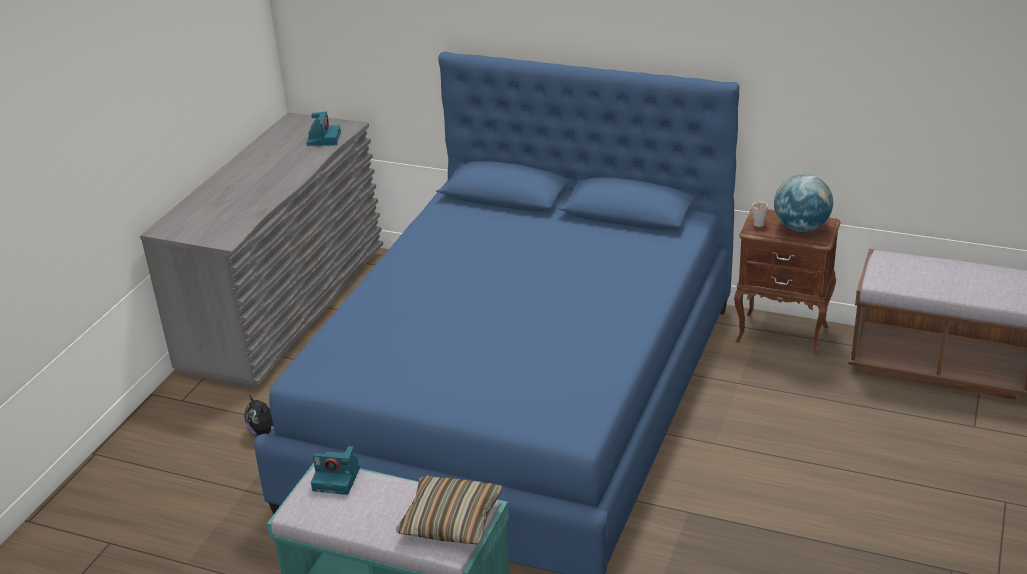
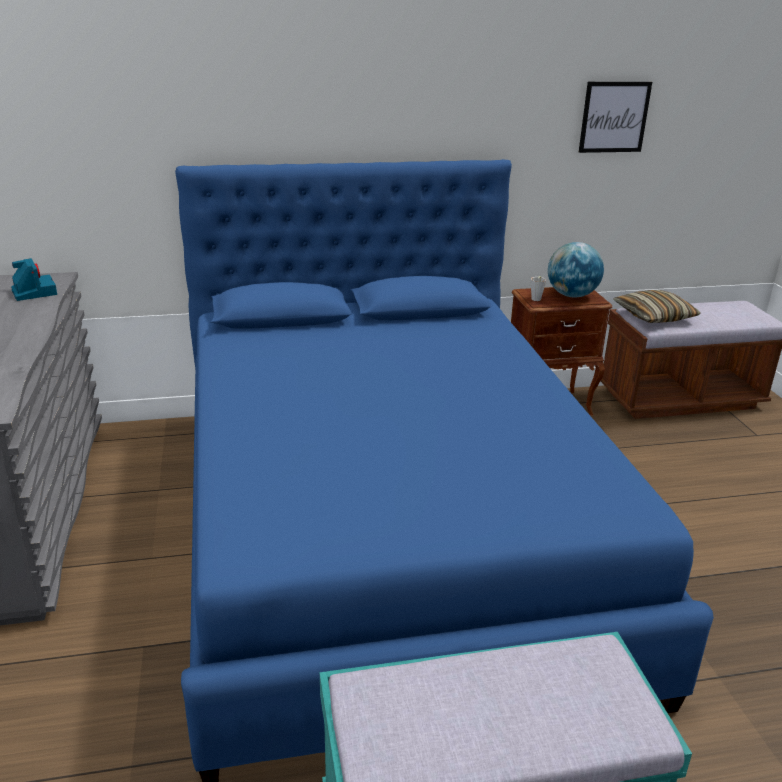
camera: 35 degrees left, 5 degrees down
plush toy [245,395,274,436] -> none
camera [311,446,360,495] -> none
pillow [396,475,503,544] -> pillow moved to [613,290,701,323]
none -> picture [579,82,652,153]

